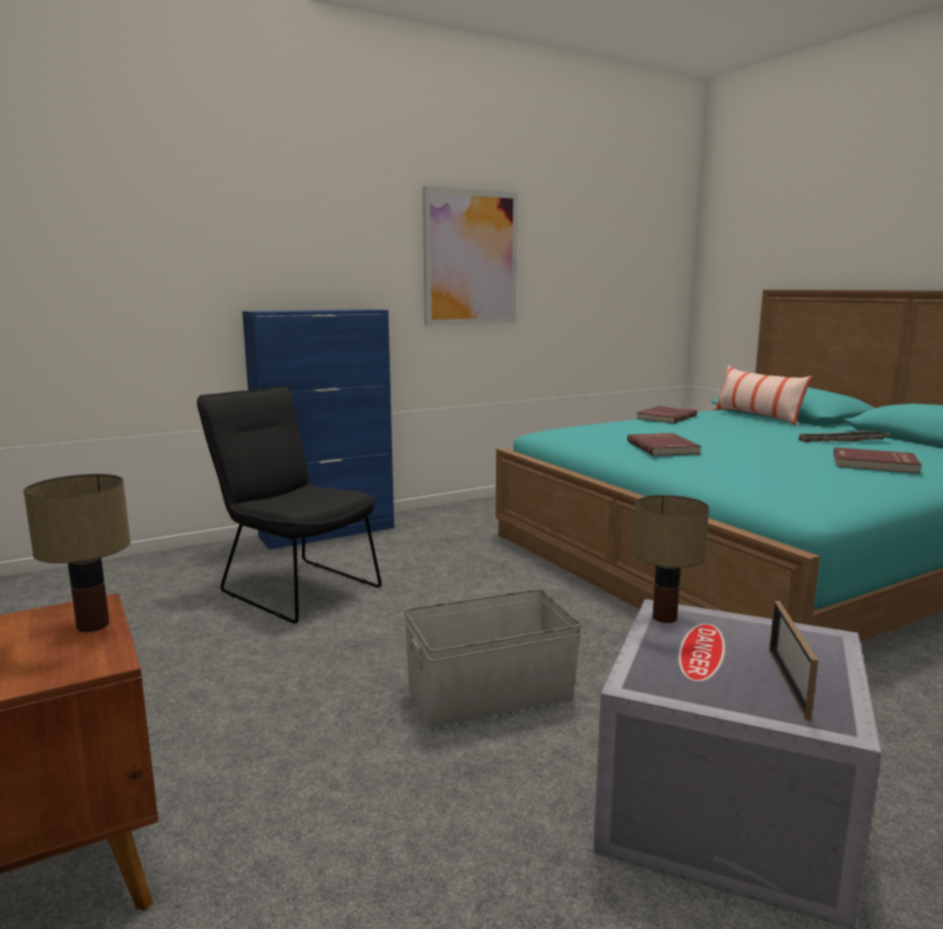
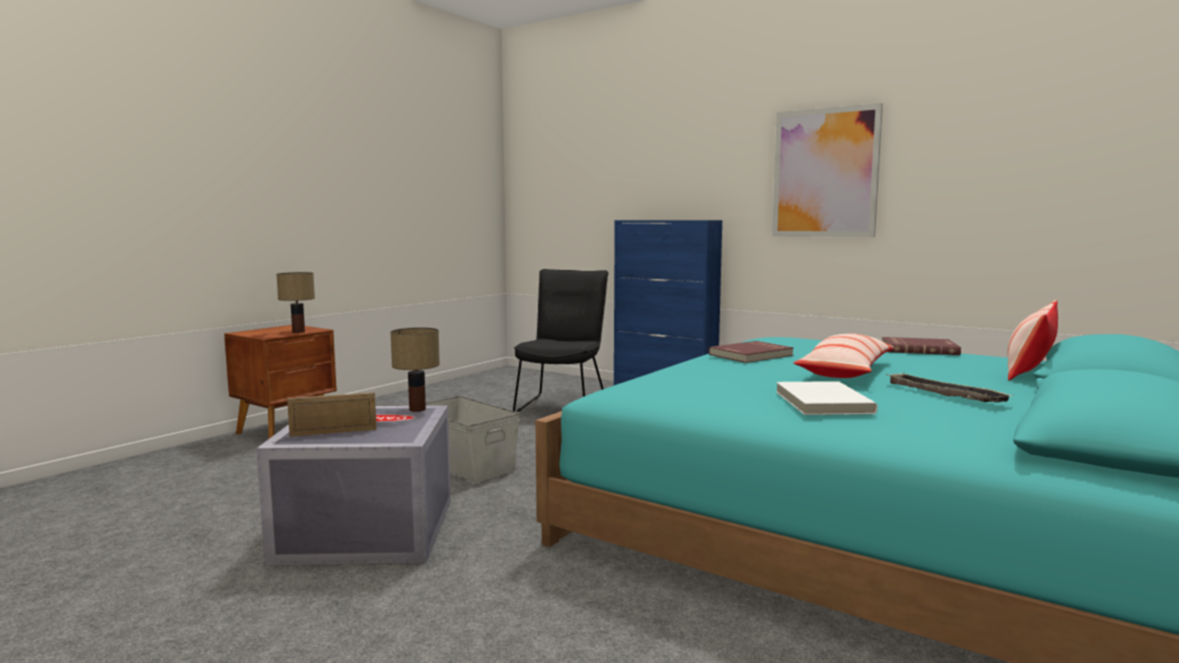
camera: 65 degrees right, 5 degrees down
red book [834,447,922,473] -> white book [776,381,878,415]
none -> pillow [794,333,894,378]

